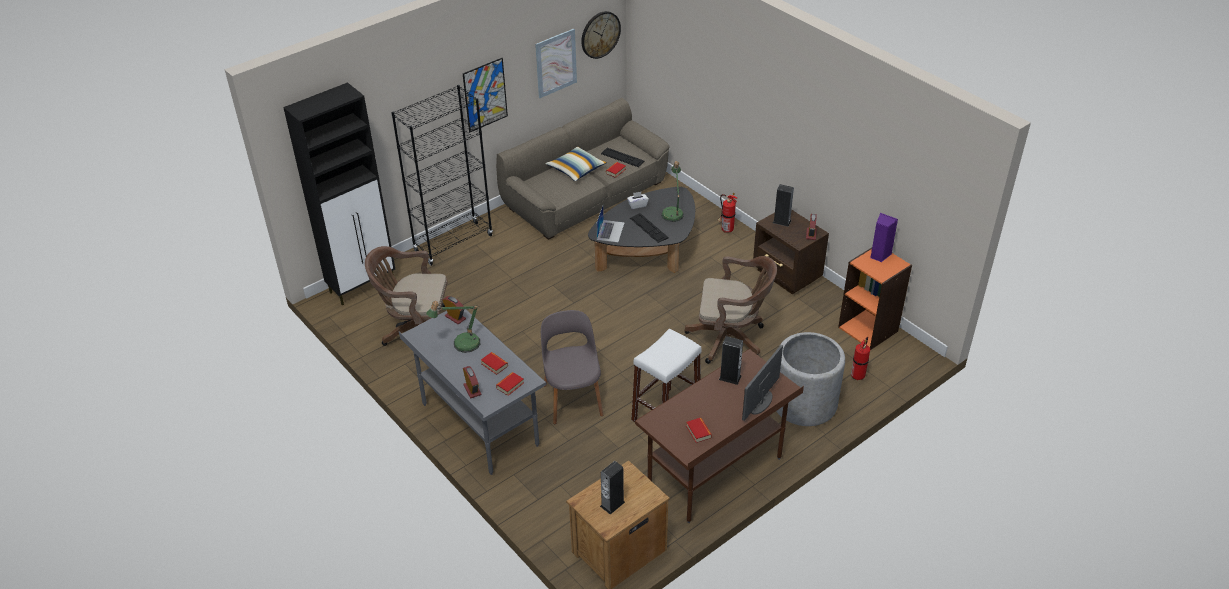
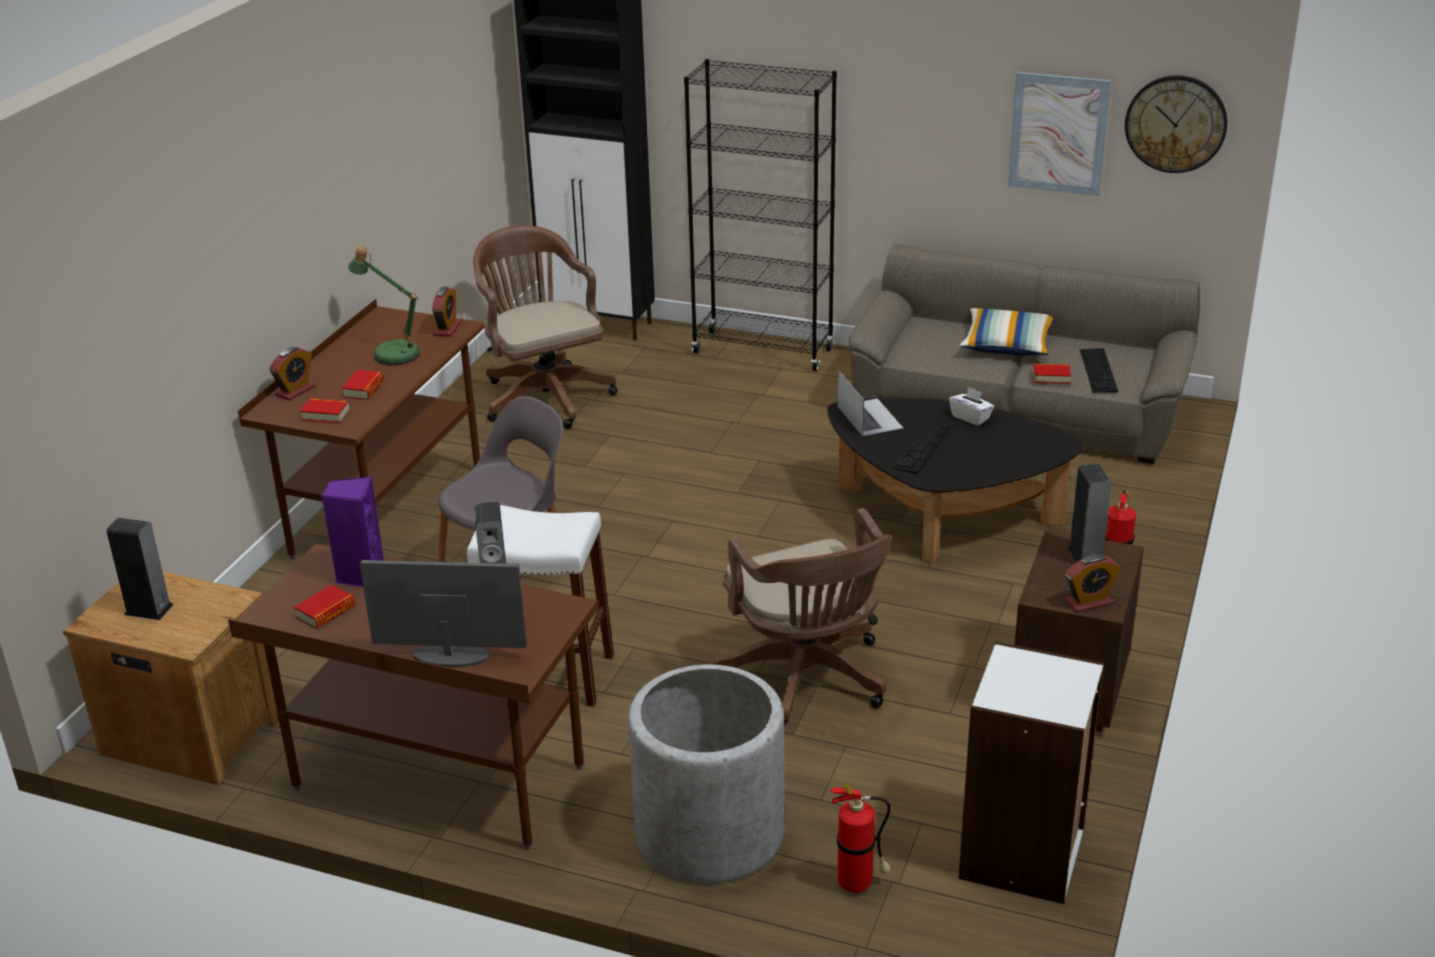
camera: 60 degrees right, 10 degrees down
grey desk [399,309,547,475] -> brown desk [238,299,485,560]
picture [463,58,508,132] -> none
laptop [596,206,625,242] -> laptop turned 90 degrees counterclockwise [838,370,903,436]
table lamp [661,161,684,222] -> none
orange bookcase [838,248,912,350] -> white bookcase [959,642,1104,904]
purple speaker [870,213,898,262] -> purple speaker moved to [322,477,384,587]

